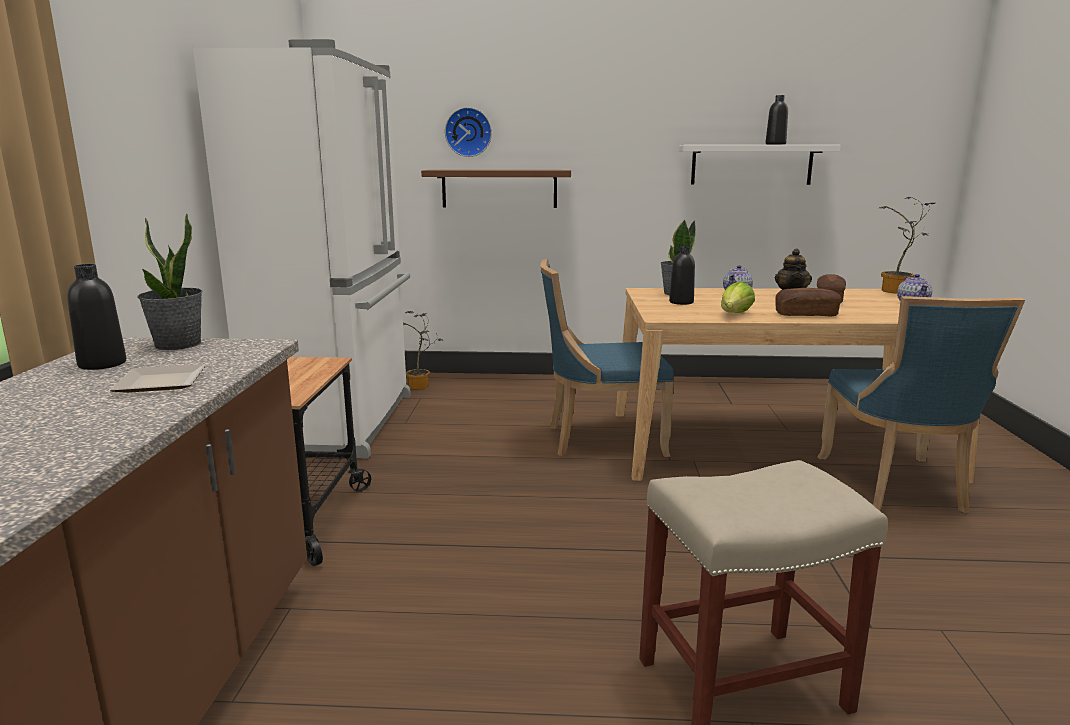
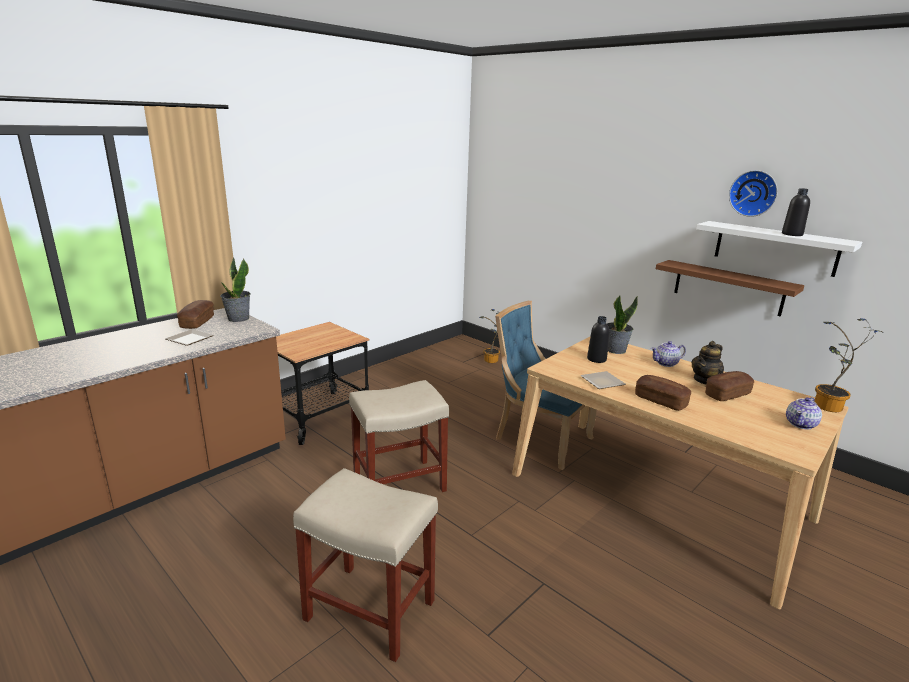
camera: 40 degrees right, 5 degrees up
black bottle [67,264,126,370] -> bread [177,300,214,329]
white fridge [193,39,411,458] -> none
brown shelf [421,170,571,208] -> brown shelf moved to [656,260,804,317]
wall clock [445,107,492,157] -> wall clock moved to [729,170,778,217]
lettuce [721,281,755,313] -> plate [580,371,626,389]
blue chair [817,296,1025,513] -> none
none -> beige stool [349,380,449,492]

